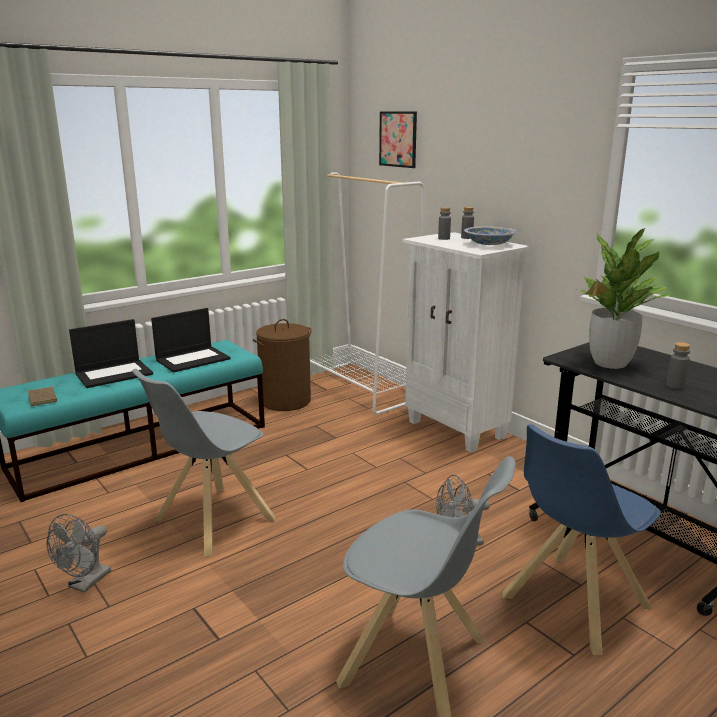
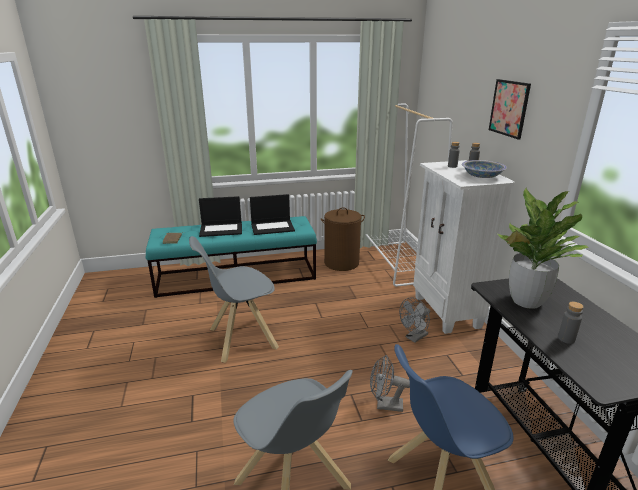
camera: 25 degrees right, 5 degrees up
grey fan [47,514,111,593] -> grey fan moved to [399,297,430,343]
picture [379,112,417,168] -> picture moved to [489,79,531,140]

